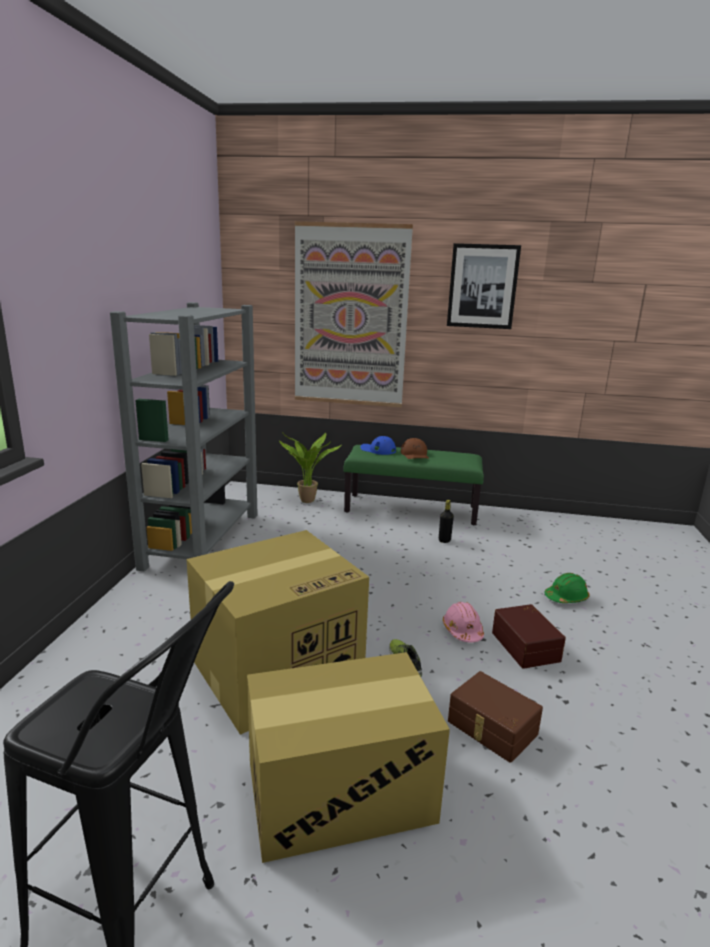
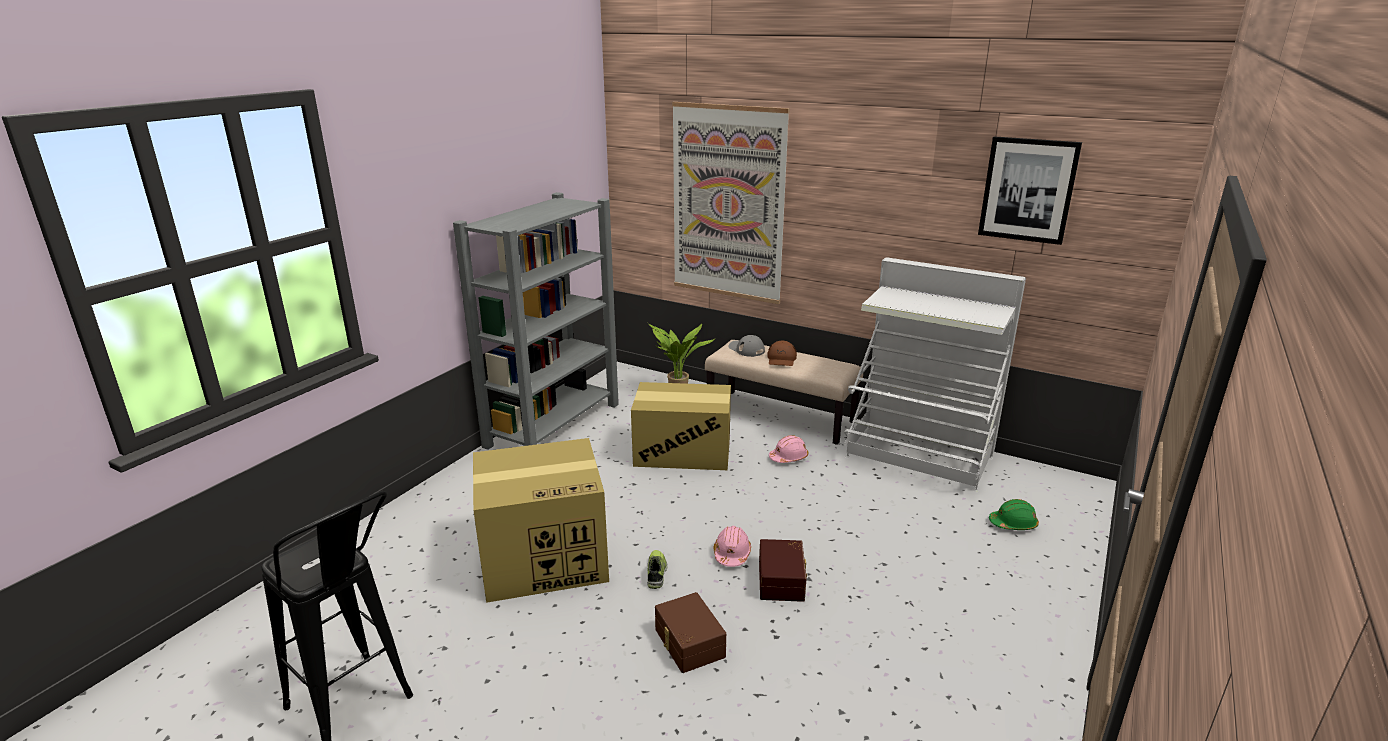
camera: 20 degrees right, 5 degrees up
cardboard box [247,652,450,863] -> cardboard box moved to [631,382,731,470]
green bench [344,445,484,525] -> beige bench [705,340,863,445]
blue cap [360,436,396,455] -> grey cap [728,335,765,357]
black bottle [439,500,454,543] -> pink hard hat [769,435,809,463]
picture [447,243,521,329] -> picture moved to [978,136,1082,245]
green hard hat [544,573,590,603] -> green hard hat moved to [989,499,1039,530]
none -> white shoe rack [844,257,1026,492]

